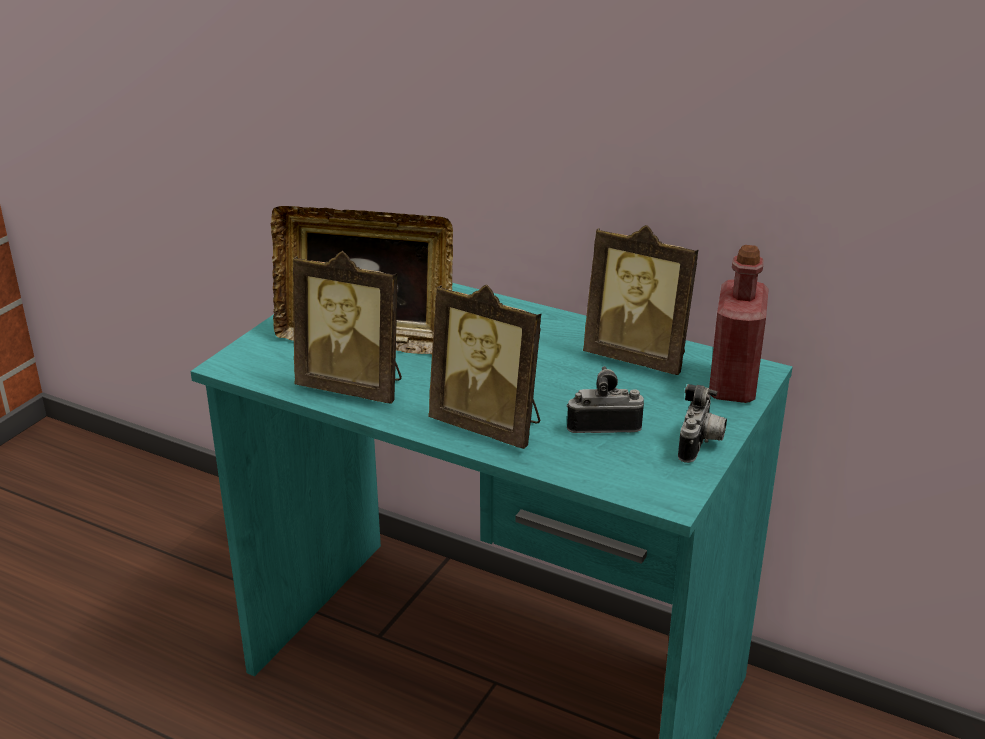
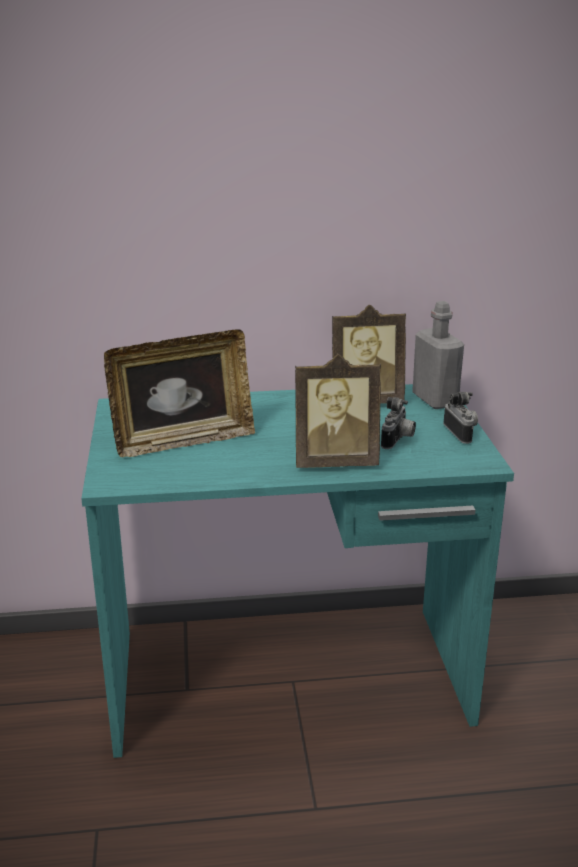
camera: 35 degrees left, 5 degrees down
picture frame [293,251,402,404] -> none
camera [567,366,644,433] -> camera turned 150 degrees clockwise [381,397,416,449]
red bottle [709,245,769,403] -> grey bottle [412,301,464,409]

